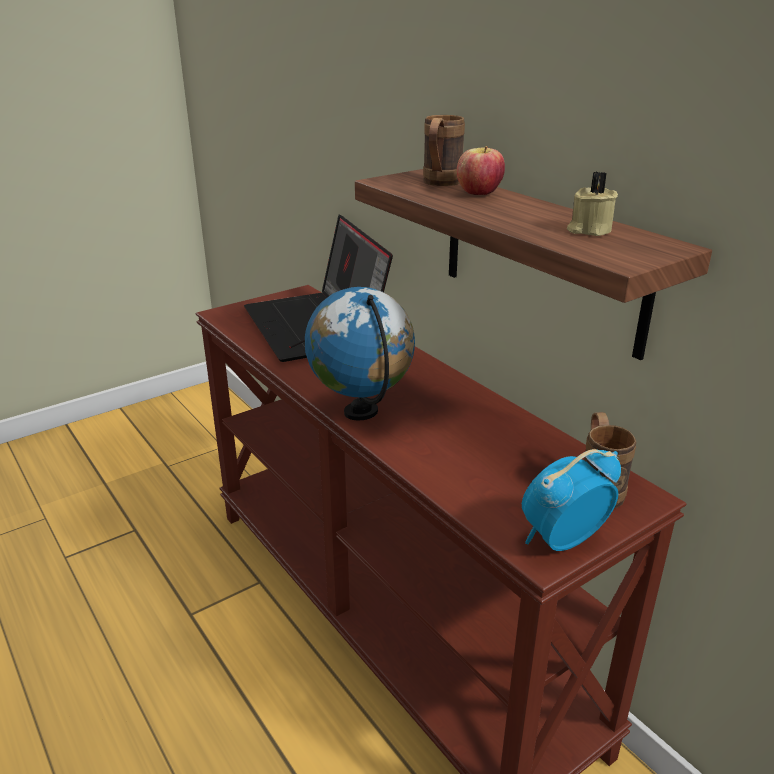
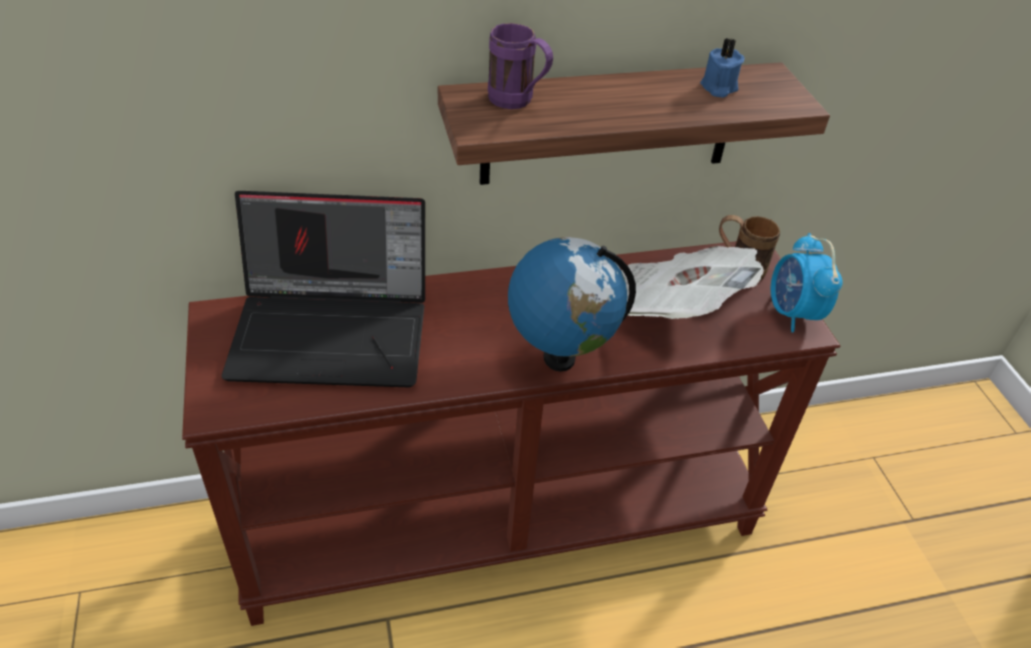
camera: 70 degrees left, 15 degrees up
brown mug [423,115,465,186] -> purple mug [488,23,553,109]
apple [457,146,505,195] -> none
beige candle [567,172,618,236] -> blue candle [700,38,745,97]
none -> newspaper [621,246,764,319]

